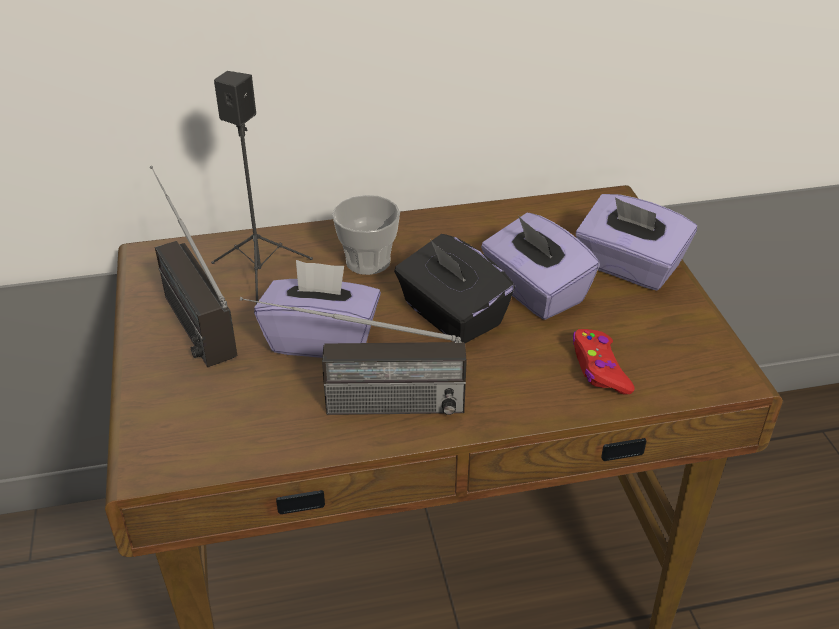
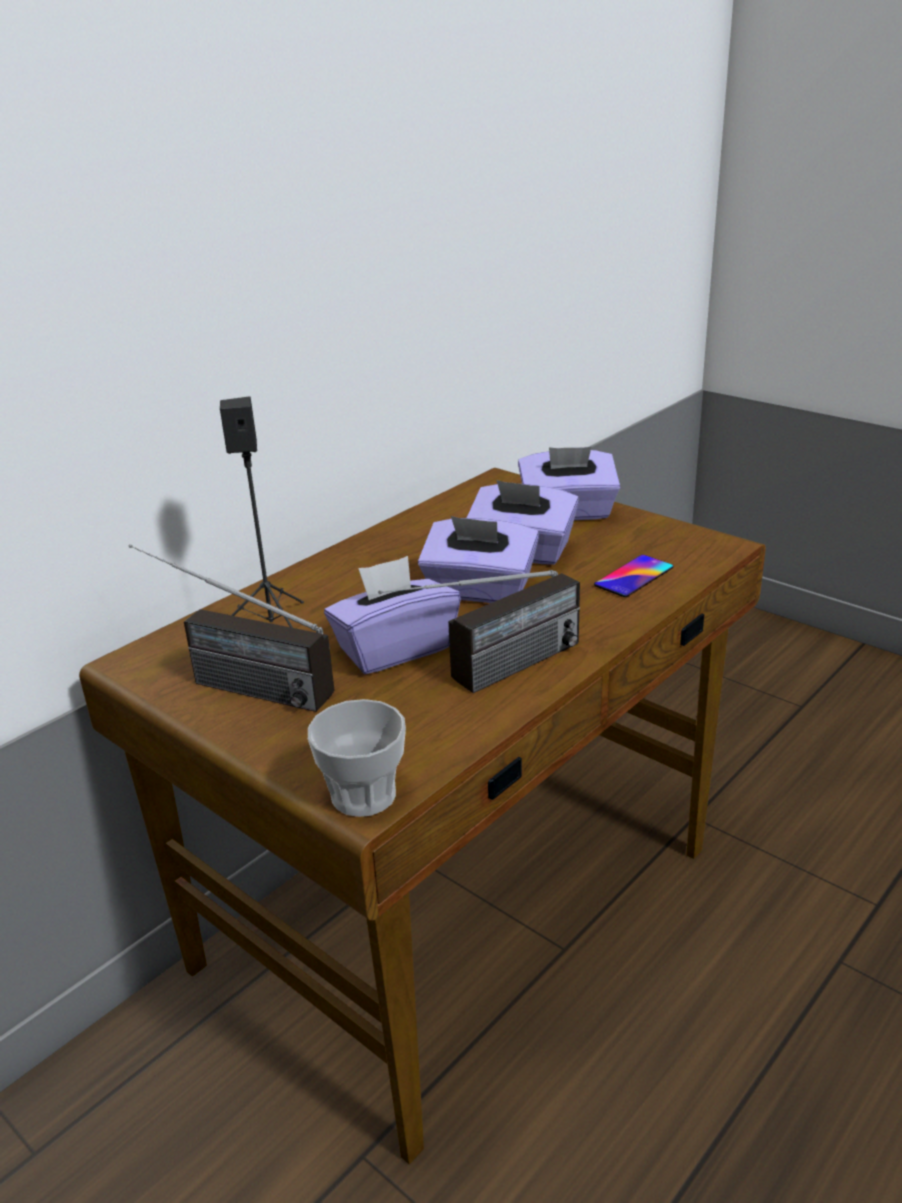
camera: 35 degrees left, 10 degrees down
cup [332,195,400,275] -> cup moved to [308,699,406,817]
black tissue box [394,234,515,343] -> purple tissue box [418,516,539,603]
red game controller [573,329,634,395] -> phone [594,555,673,597]

